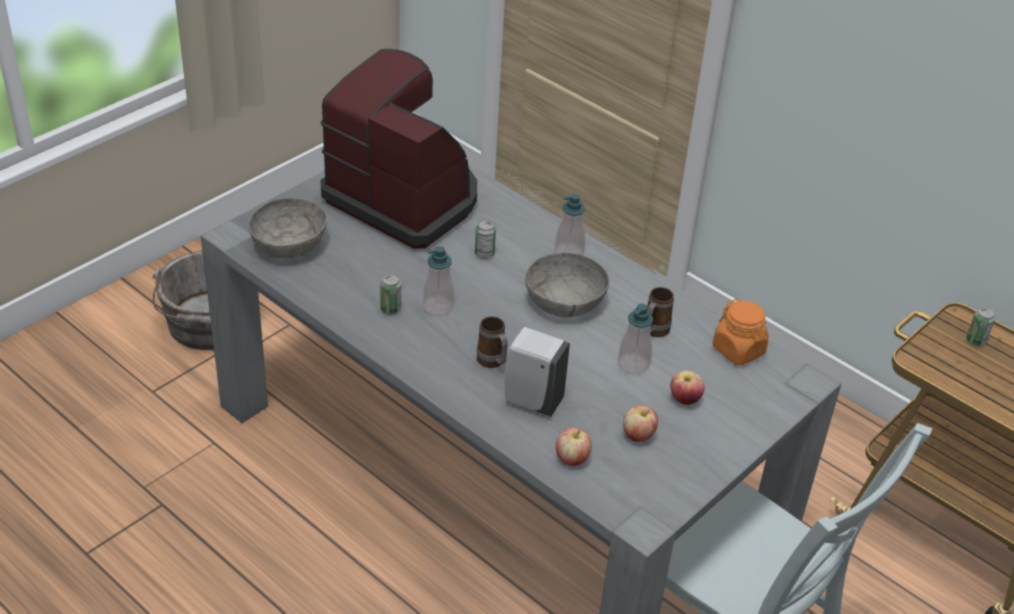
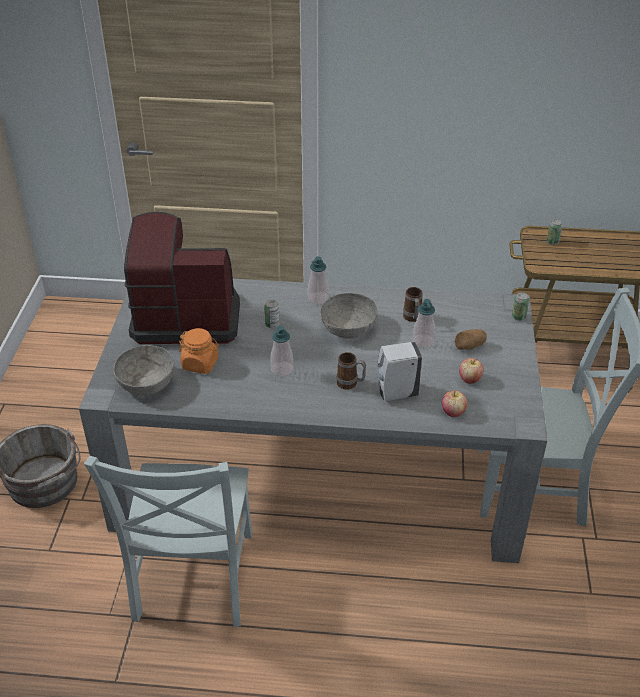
camera: 35 degrees left, 0 degrees up
can [380,274,401,315] -> can moved to [512,292,529,321]
apple [670,370,705,405] -> potato [455,329,487,350]
orange jar [713,299,769,365] -> orange jar moved to [179,328,219,374]
none -> grey chair [84,456,252,627]

